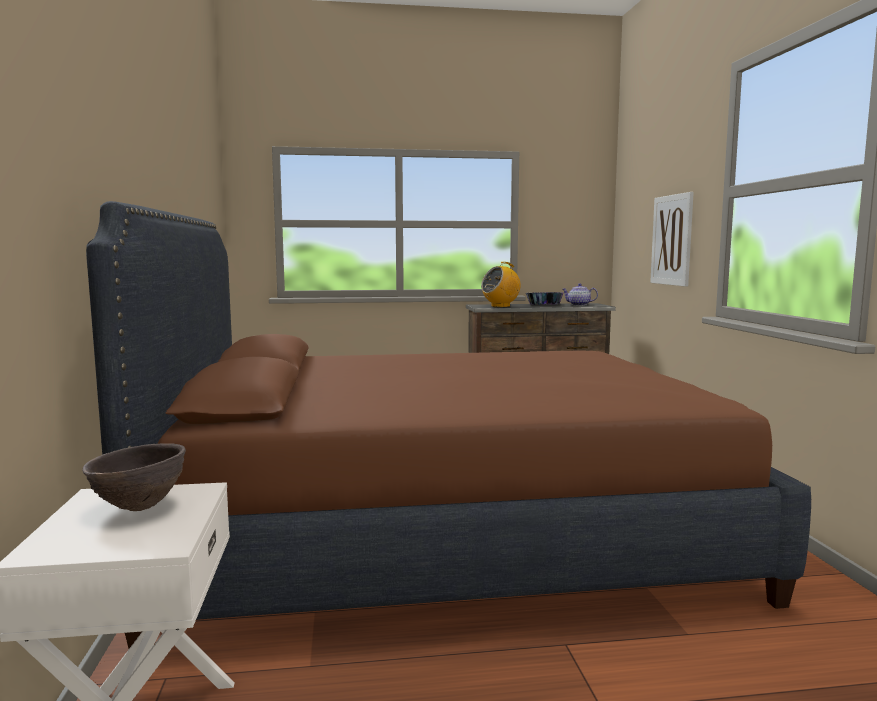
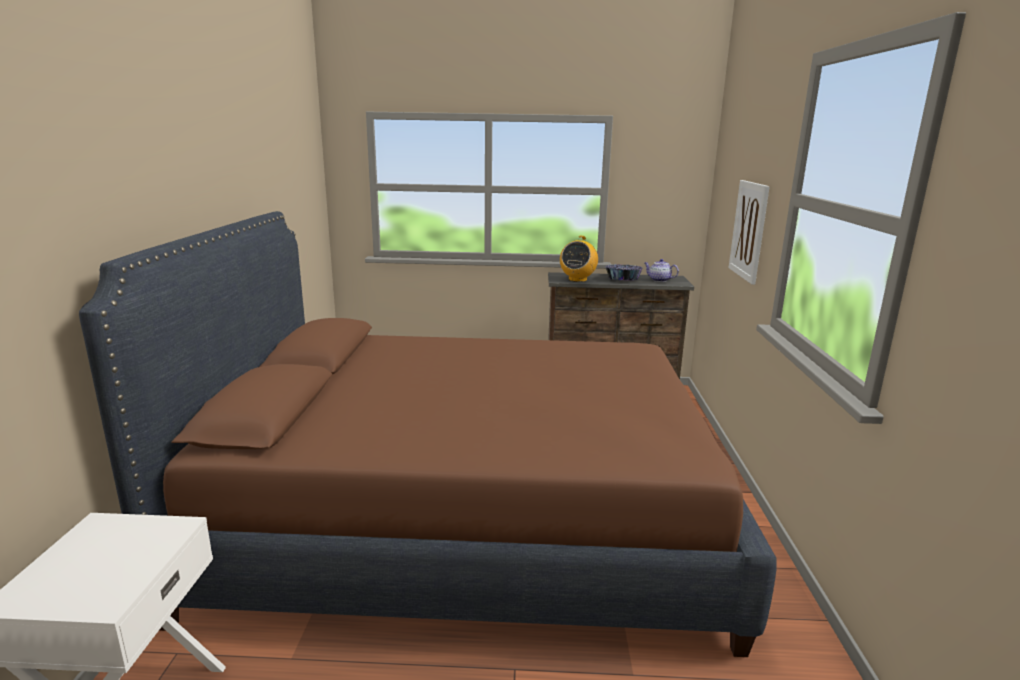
camera: 10 degrees right, 10 degrees up
brown bowl [82,443,186,511] -> none
radio [481,262,521,307] -> radio turned 45 degrees counterclockwise [560,235,598,282]

